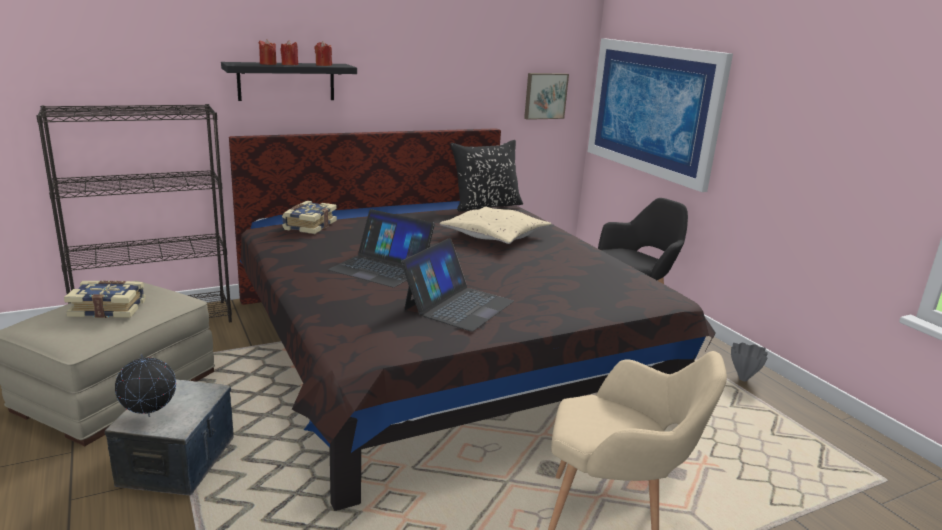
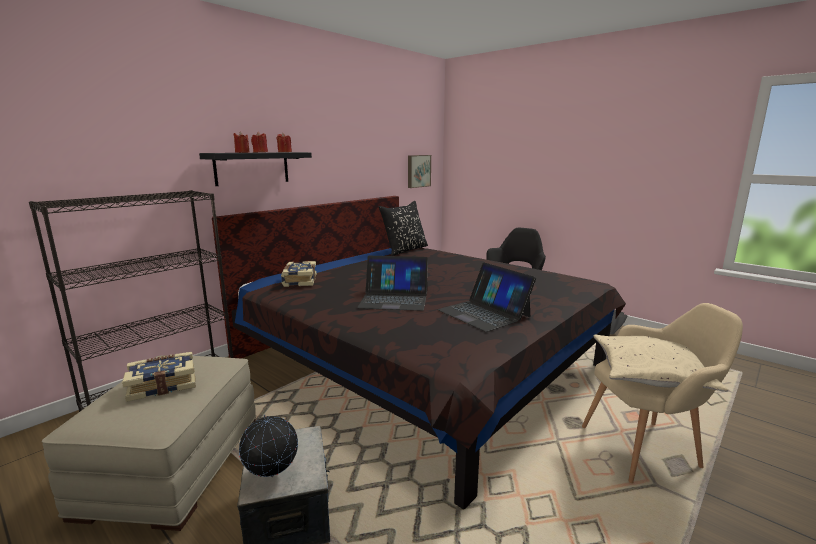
camera: 20 degrees left, 5 degrees down
laptop [401,238,514,331] -> laptop turned 135 degrees clockwise [438,263,536,332]
beige pillow [440,207,551,244] -> beige pillow moved to [594,335,728,392]
picture [588,38,733,192] -> none

